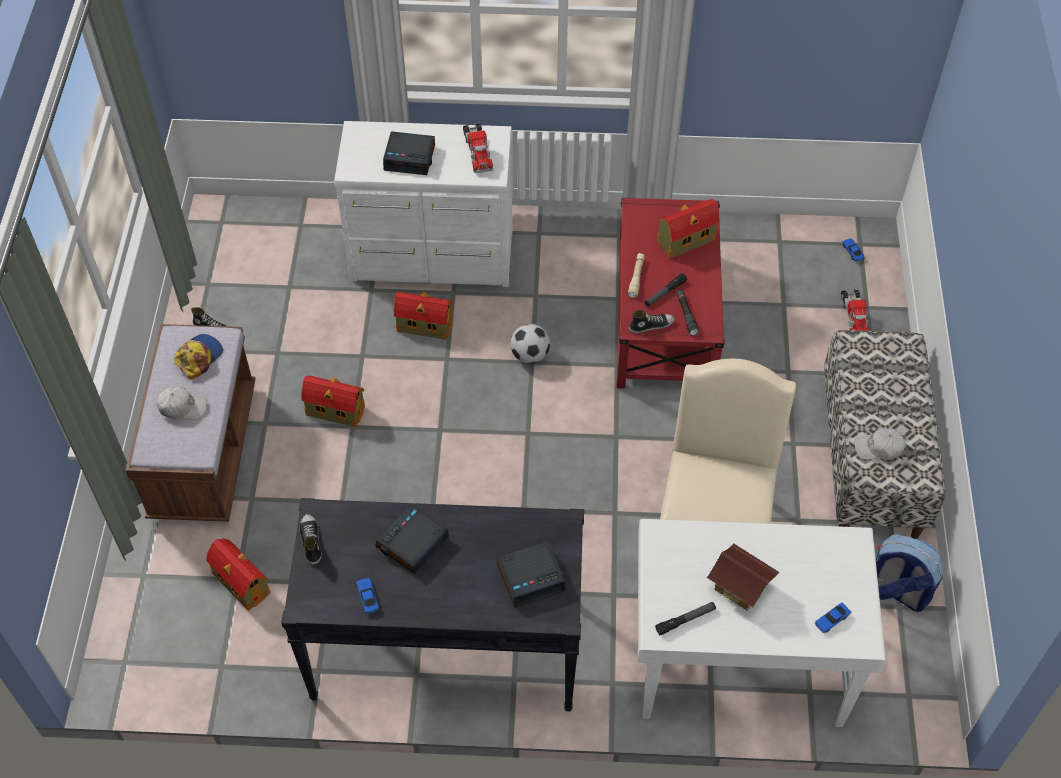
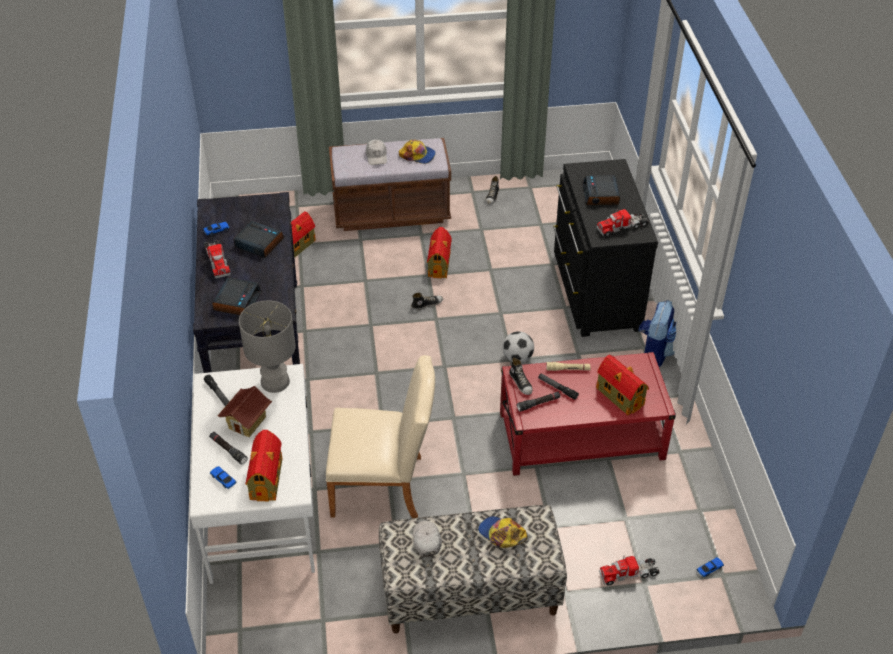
camera: 80 degrees right, 10 degrees down
shoe [299,514,322,565] -> shoe moved to [411,293,443,310]
white dresser [334,121,513,287] -> black dresser [553,159,658,337]
toy house [394,292,453,340] -> toy house moved to [245,430,282,501]
alarm clock [497,541,566,608] -> alarm clock turned 135 degrees counterclockwise [212,277,262,315]
backpack [876,534,944,612] -> backpack moved to [638,300,676,367]
none -> toy truck [204,240,230,278]
none -> black flashlight [209,432,248,464]
none -> grey table lamp [239,301,296,393]
none -> cap [478,516,527,548]

